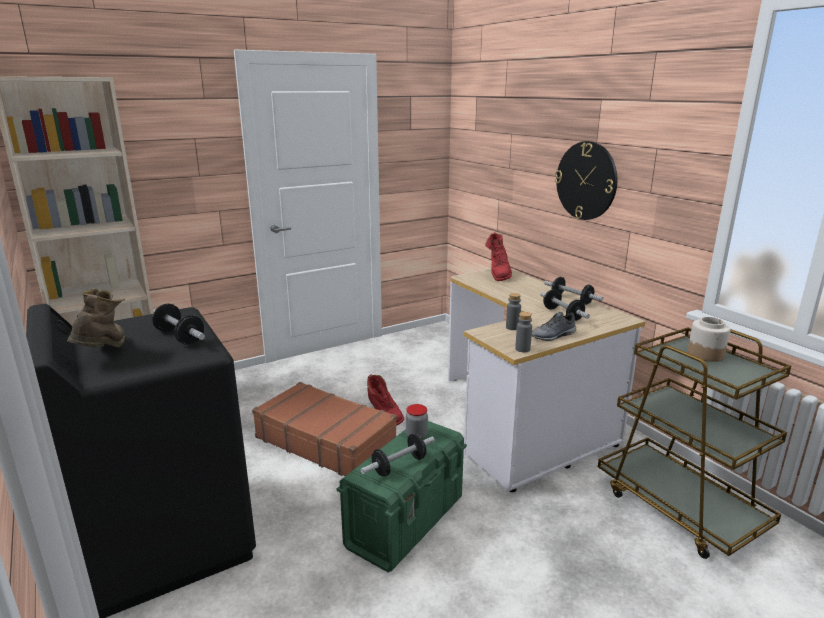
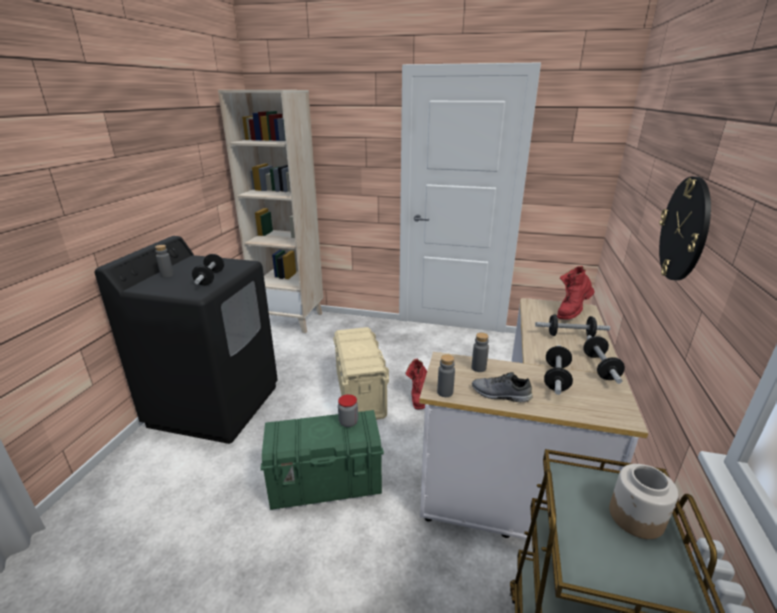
camera: 45 degrees right, 5 degrees up
brown boot [67,288,125,347] -> grey bottle [155,245,174,278]
brown suitcase [252,382,397,476] -> beige storage box [333,327,389,420]
dumbbell [361,434,435,476] -> dumbbell moved to [535,314,610,337]

